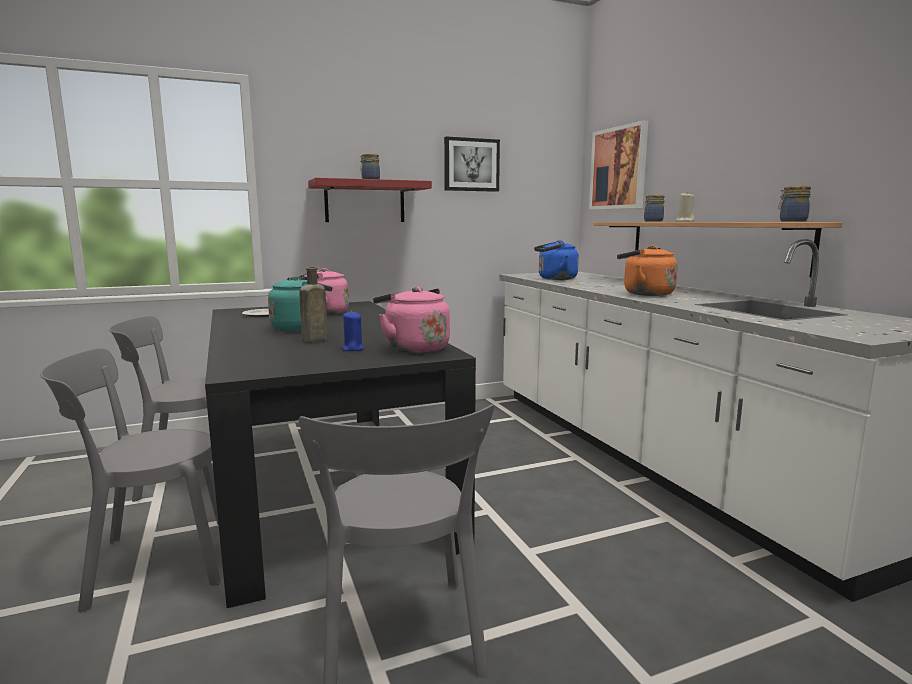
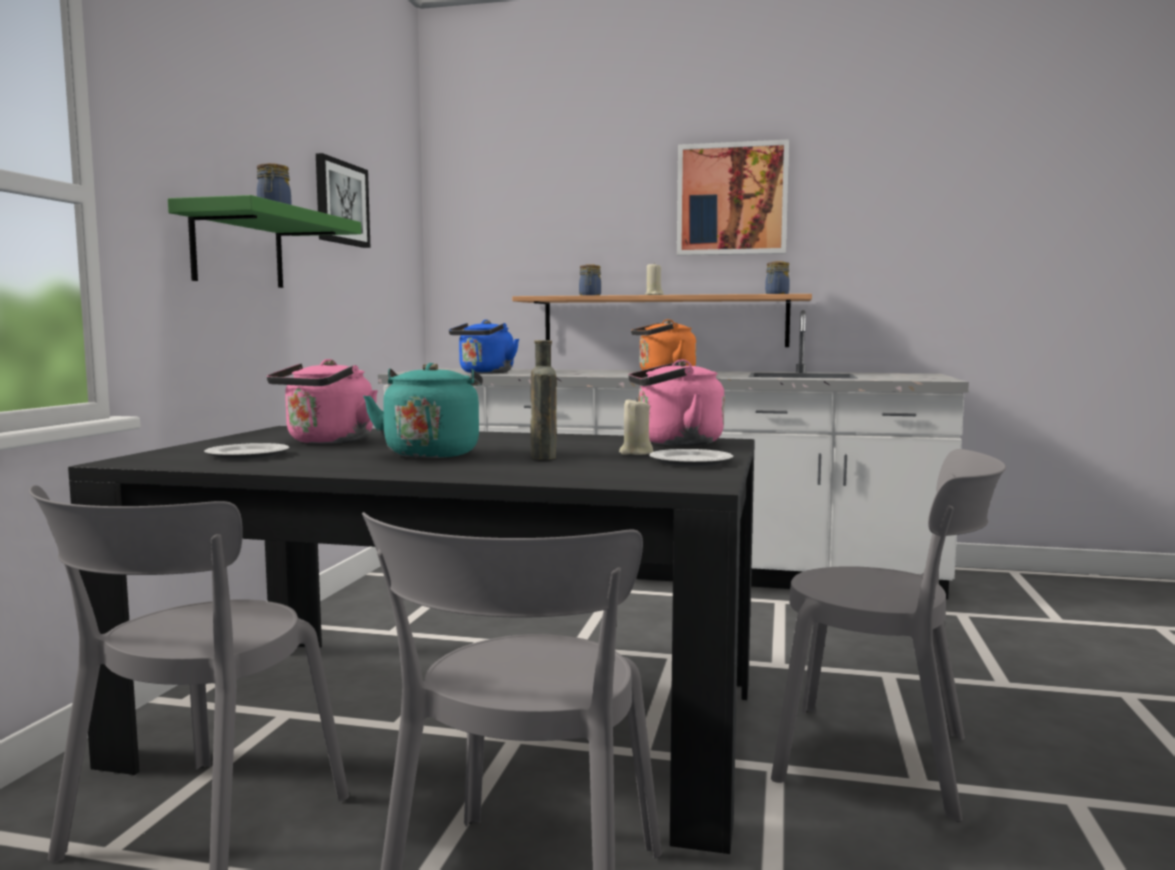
camera: 55 degrees left, 5 degrees down
red shelf [308,178,432,222] -> green shelf [168,195,361,288]
blue candle [341,311,364,351] -> beige candle [619,397,653,455]
picture [589,120,648,210] -> picture moved to [677,139,789,256]
none -> plate [649,449,733,466]

